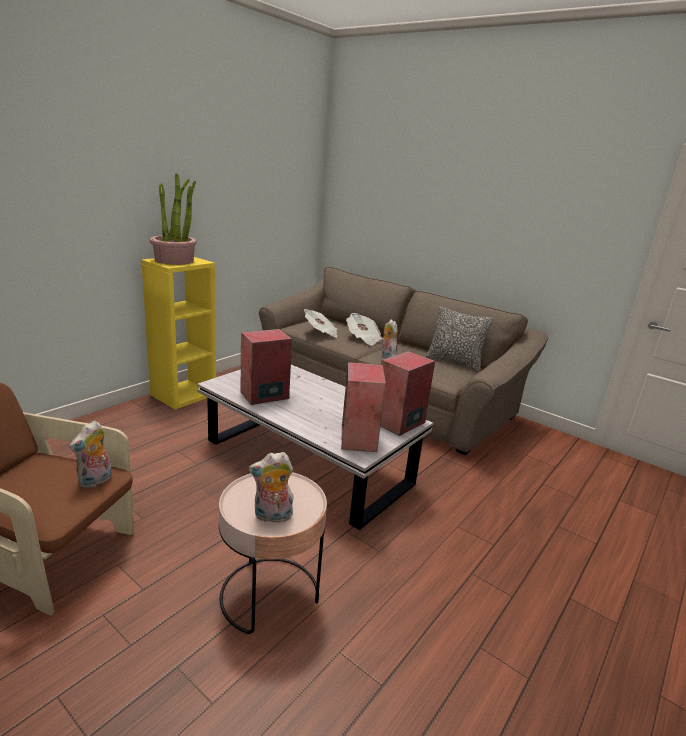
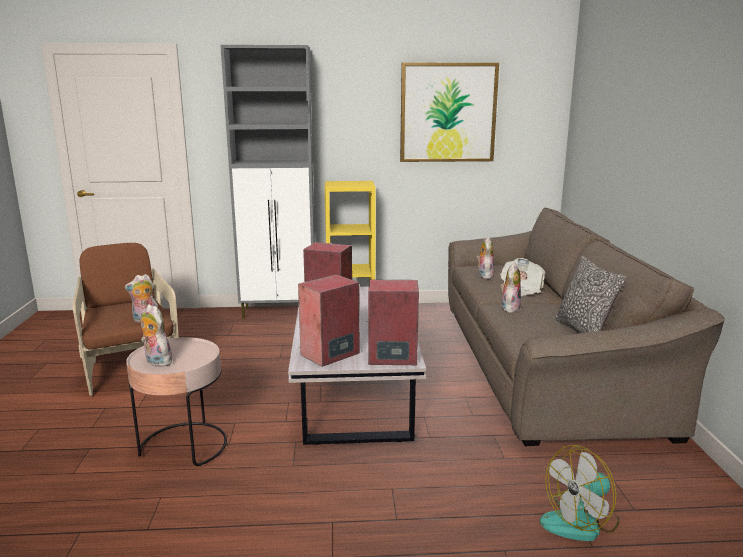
camera: 50 degrees right, 5 degrees down
potted plant [150,173,197,265] -> none
newspaper [304,309,338,338] -> plush toy [476,236,494,279]
none -> grey cabinet [220,45,315,319]
none -> picture [400,63,499,162]
none -> fan [540,445,619,541]

